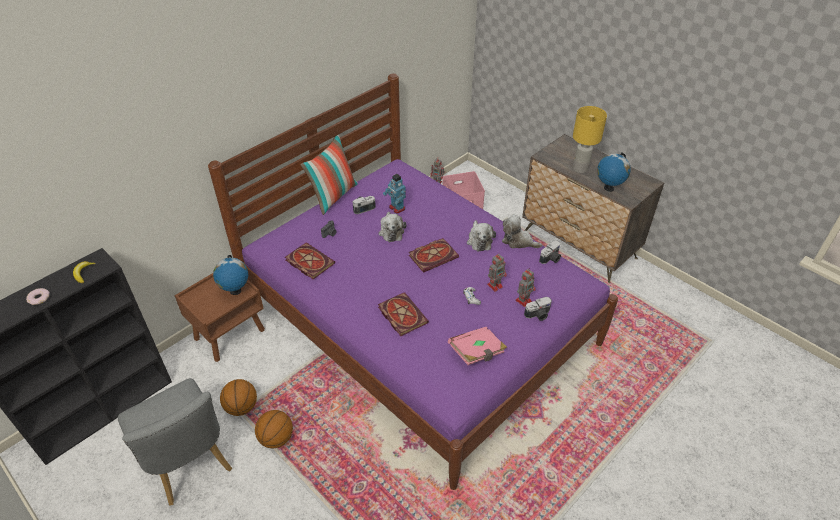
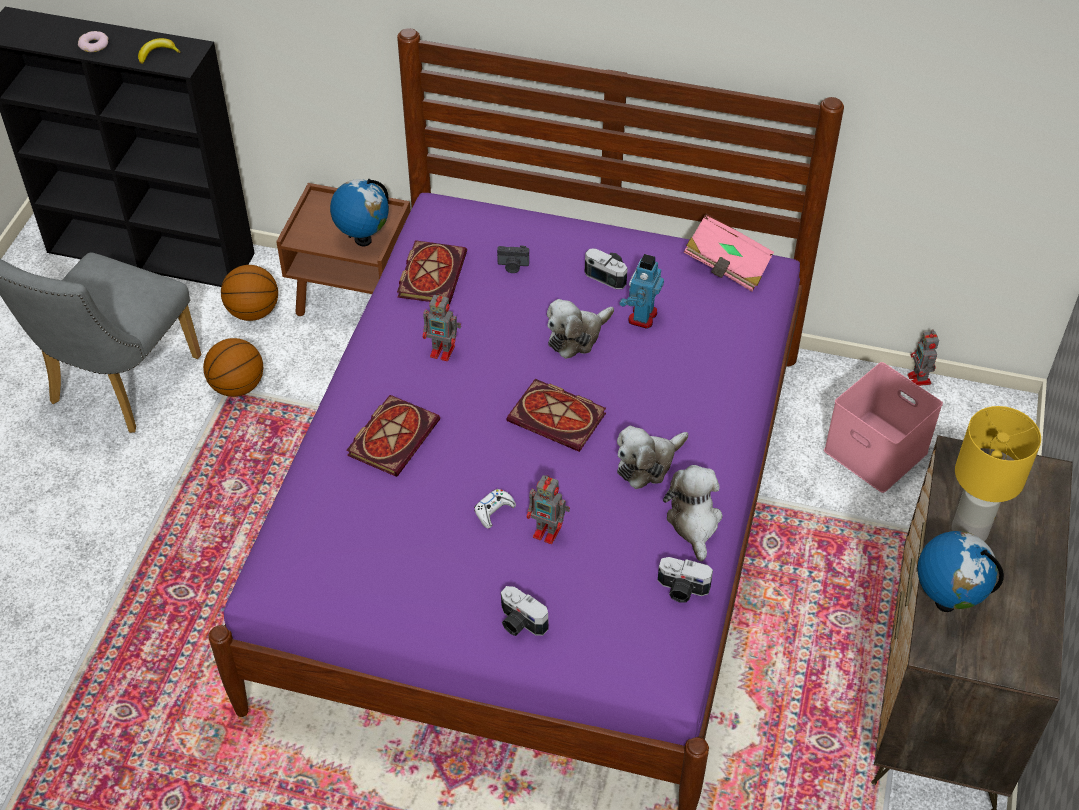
camera: 60 degrees right, 5 degrees up
basketball [255,410,293,448] -> basketball moved to [221,265,278,321]
pillow [300,135,358,215] -> none
pink book [448,327,507,365] -> pink book moved to [684,213,774,292]
toy robot [516,269,536,307] -> toy robot moved to [423,293,461,361]

